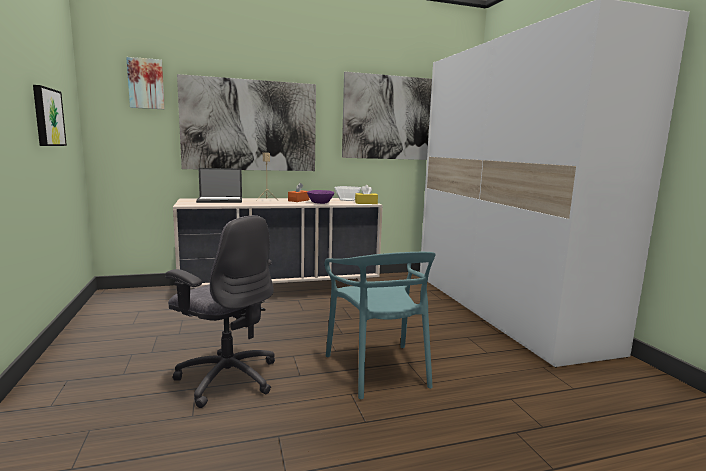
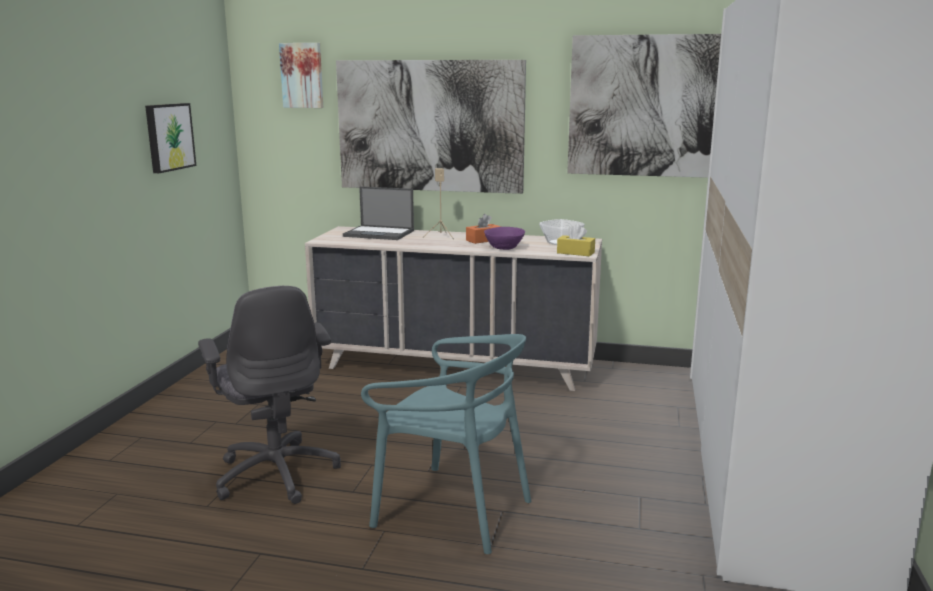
camera: 30 degrees right, 5 degrees up
turquoise chair [325,252,436,399] -> turquoise chair turned 75 degrees counterclockwise [361,334,531,554]

